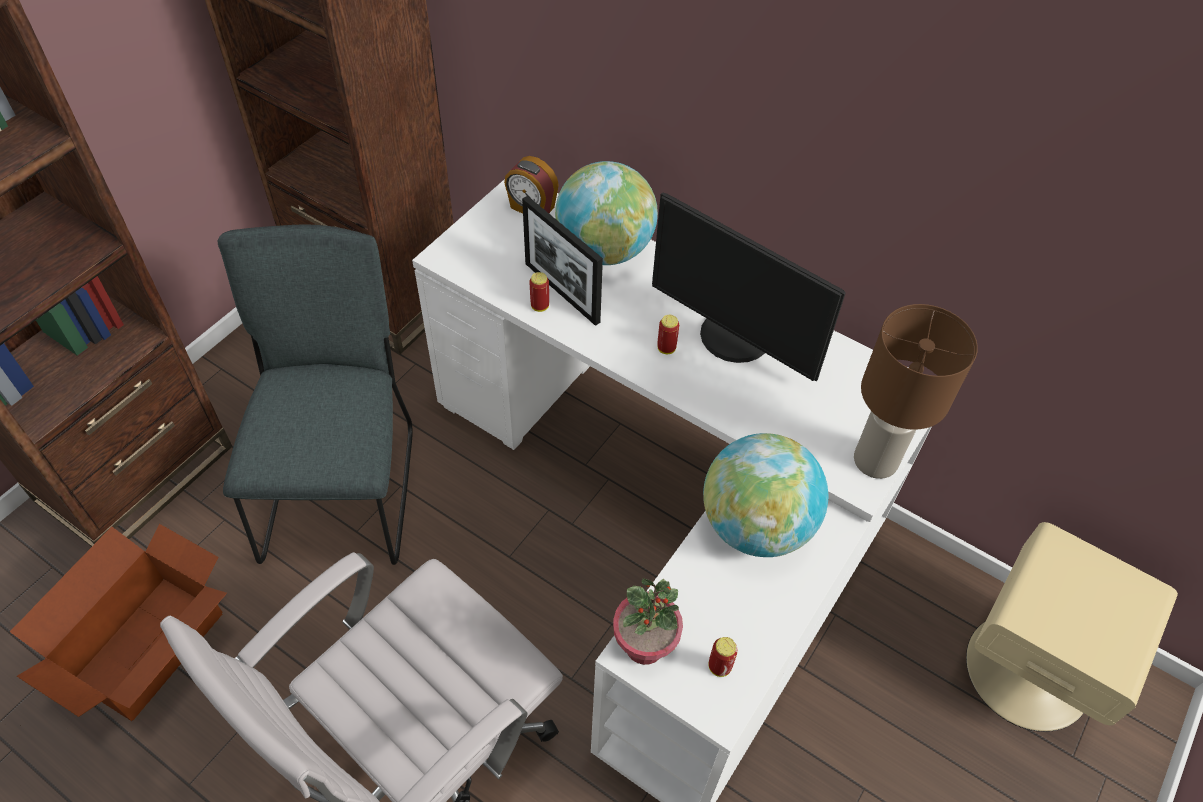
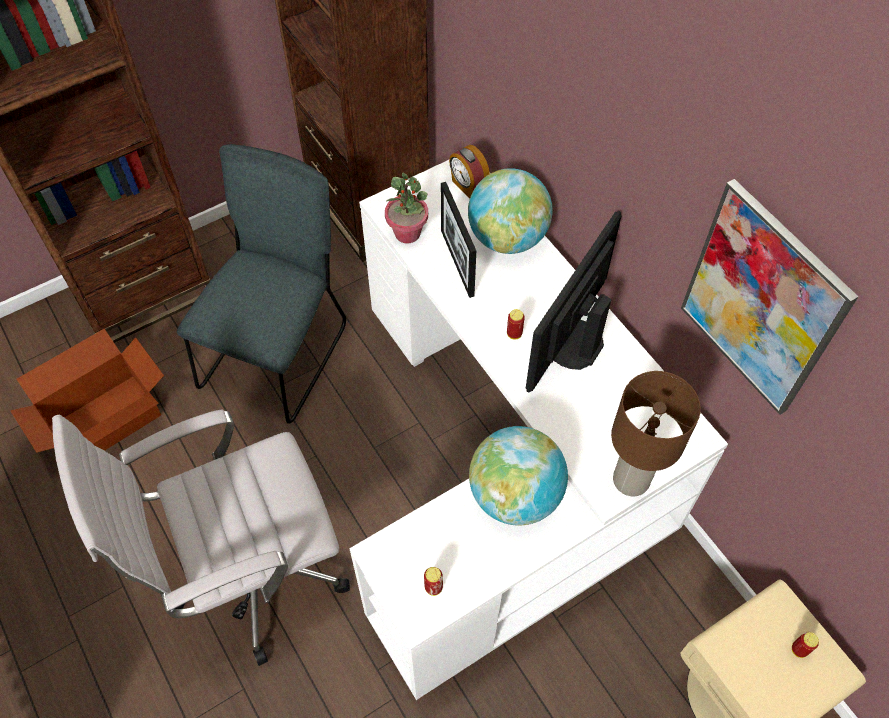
camera: 25 degrees right, 5 degrees up
can [530,272,549,312] -> can moved to [792,632,819,658]
potted plant [613,579,683,665] -> potted plant moved to [385,172,428,243]
monitor [652,192,846,381] -> monitor turned 60 degrees clockwise [526,211,621,393]
none -> picture [681,179,858,415]

